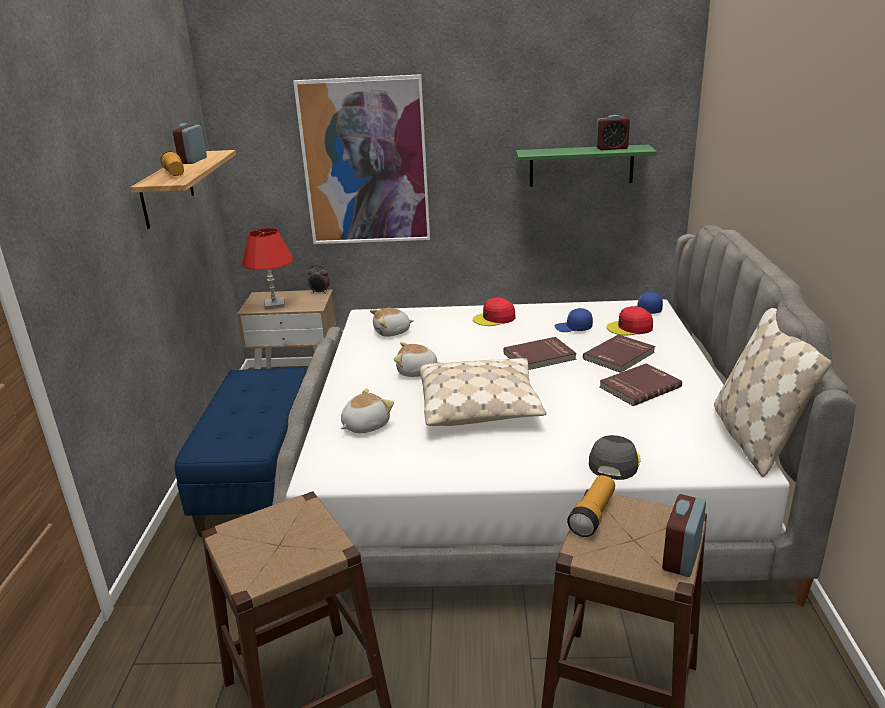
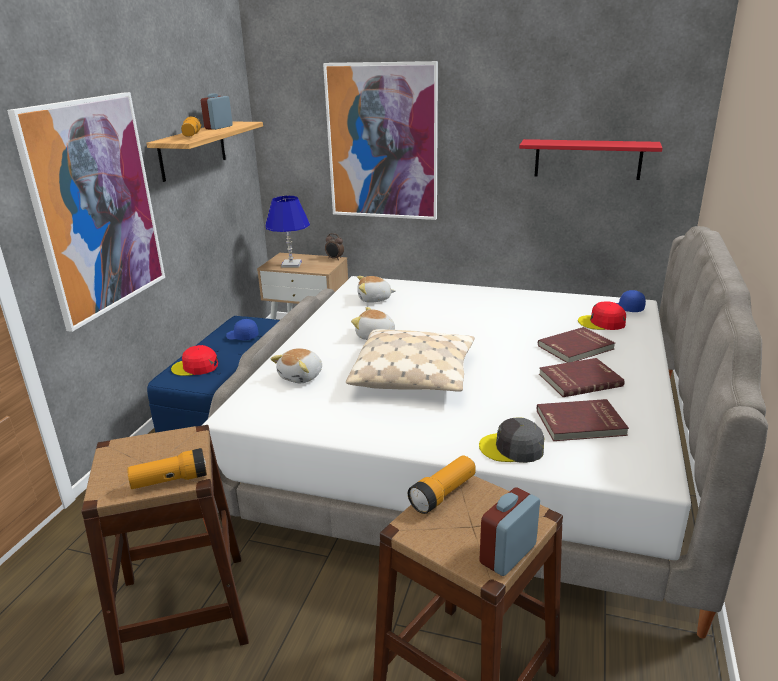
camera: 15 degrees right, 0 degrees up
red table lamp [242,228,294,310] -> blue table lamp [265,196,310,268]
plush toy [341,388,394,433] -> plush toy turned 150 degrees clockwise [270,348,322,383]
red cap [473,298,516,326] -> red cap moved to [171,345,218,376]
red book [503,337,577,370] -> red book moved to [537,399,629,441]
green shelf [516,145,657,187] -> red shelf [519,139,662,180]
blue cap [555,308,593,332] -> blue cap moved to [226,319,259,340]
grey cap [589,435,641,480] -> grey cap turned 120 degrees counterclockwise [479,417,544,463]
alarm clock [596,115,630,150] -> none
beige pillow [714,308,832,477] -> none
none -> picture [7,92,165,332]
none -> flashlight [127,448,207,489]

